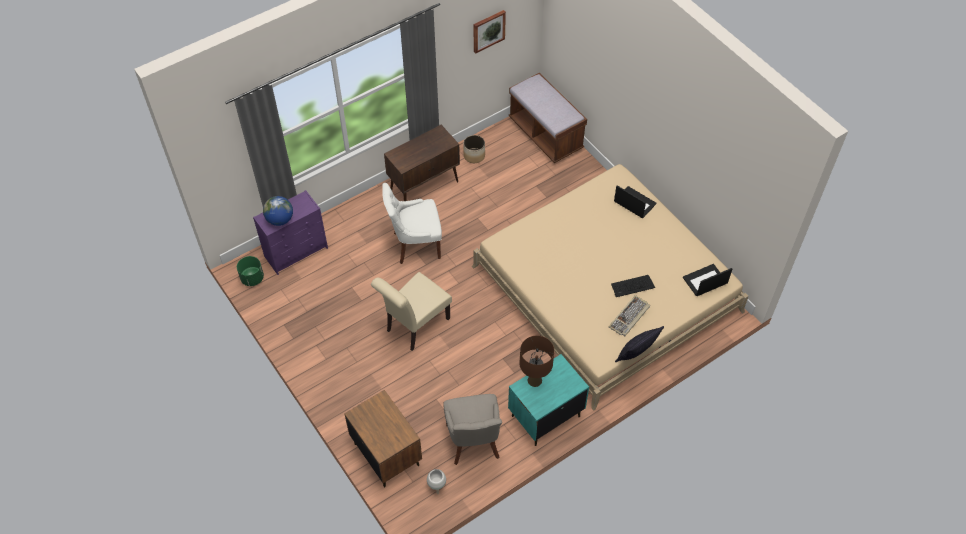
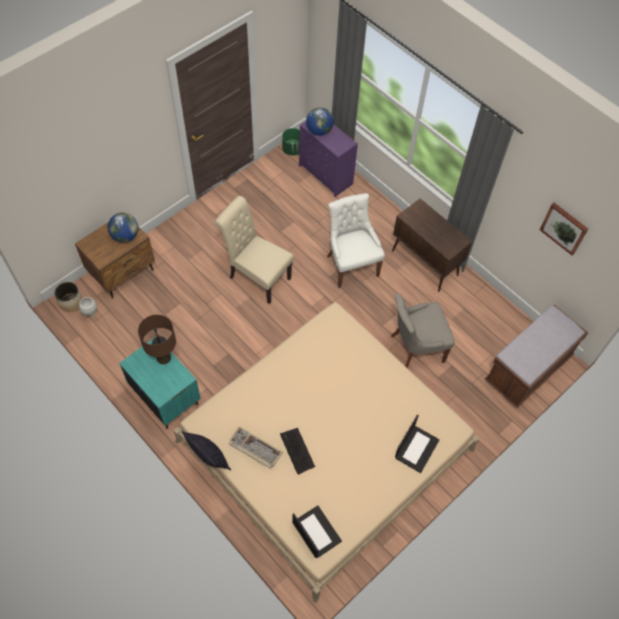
camera: 80 degrees right, 5 degrees up
grey chair [443,394,502,465] -> grey chair moved to [391,293,455,368]
planter [464,135,485,163] -> planter moved to [54,282,82,312]
none -> globe [108,213,138,243]

